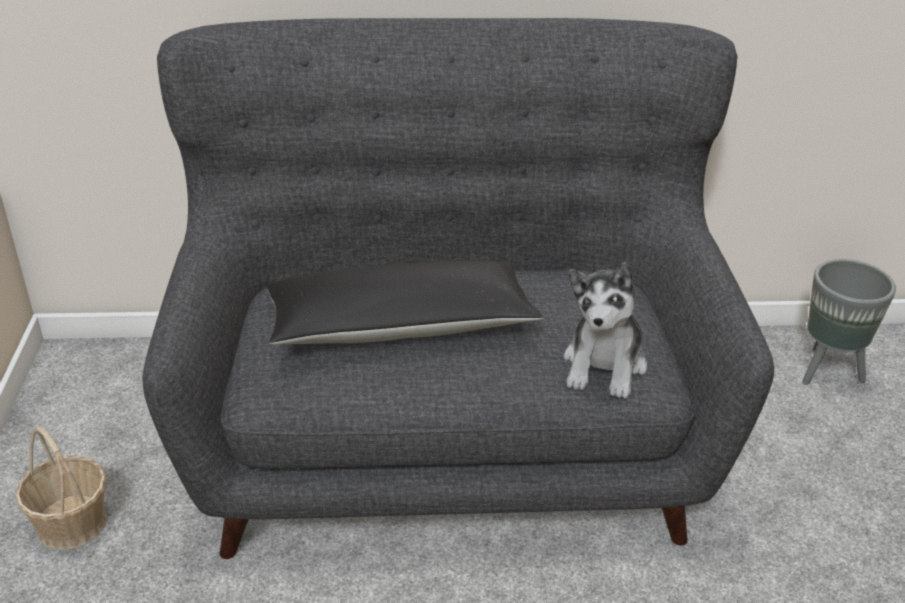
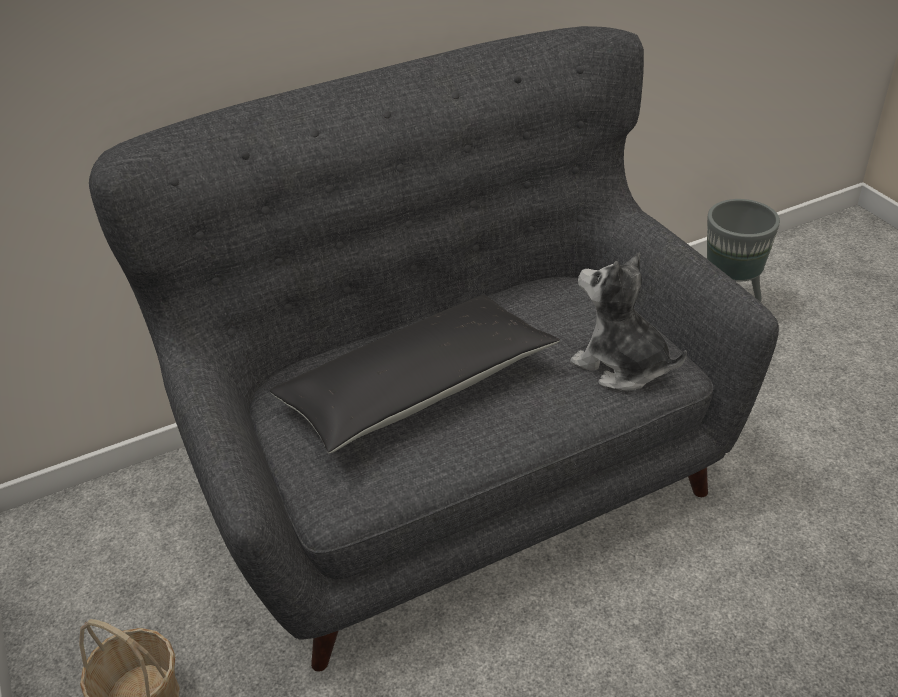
camera: 20 degrees left, 5 degrees up
plush toy [563,262,647,399] -> plush toy turned 135 degrees clockwise [570,253,687,391]

